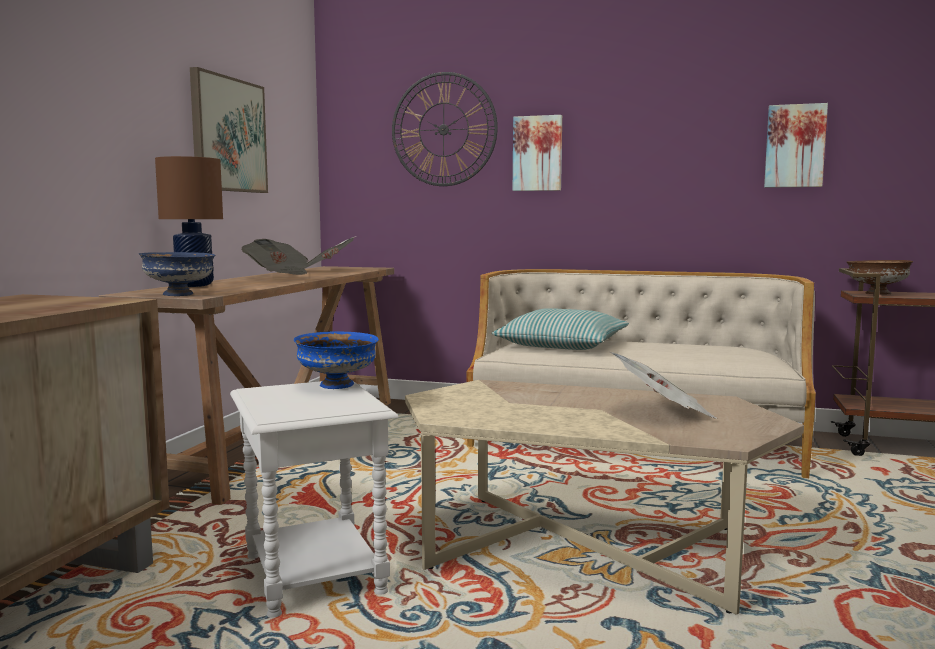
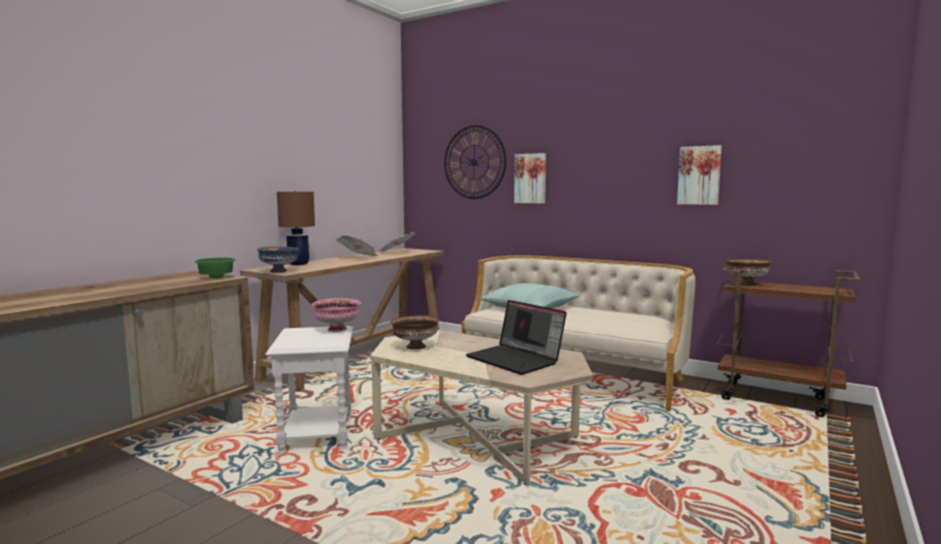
camera: 15 degrees right, 0 degrees up
picture [190,67,268,193] -> none
blue bowl [294,331,379,389] -> pink bowl [312,298,361,332]
newspaper [610,352,718,419] -> laptop [466,300,567,375]
none -> green bowl [195,258,235,278]
none -> brown bowl [390,315,439,349]

